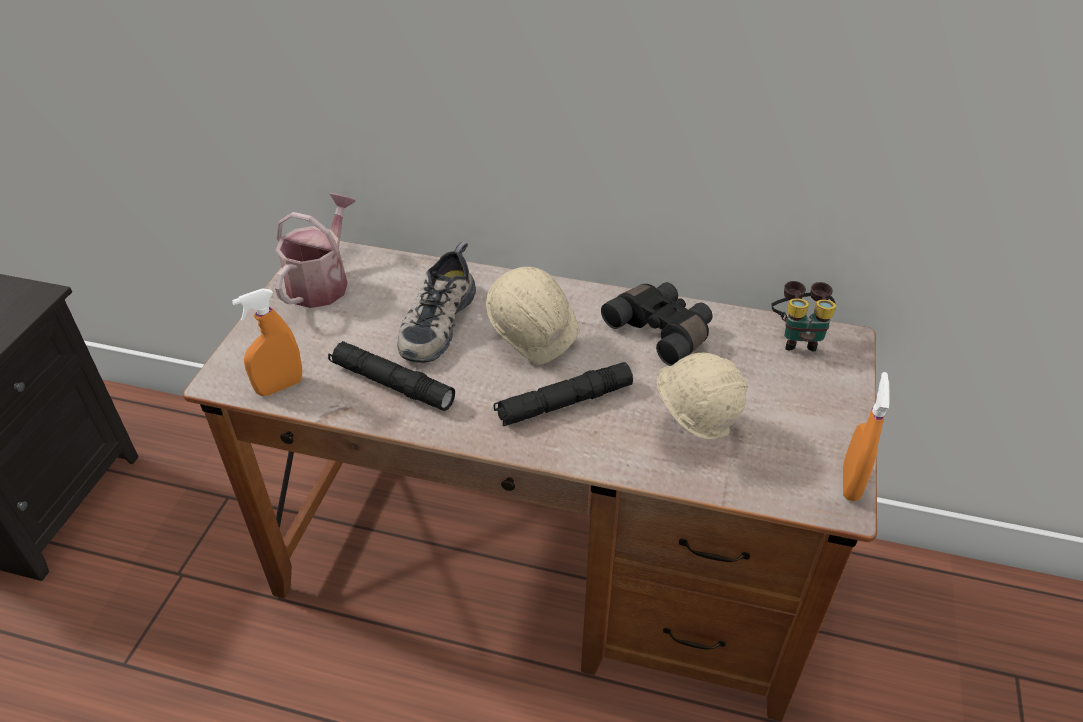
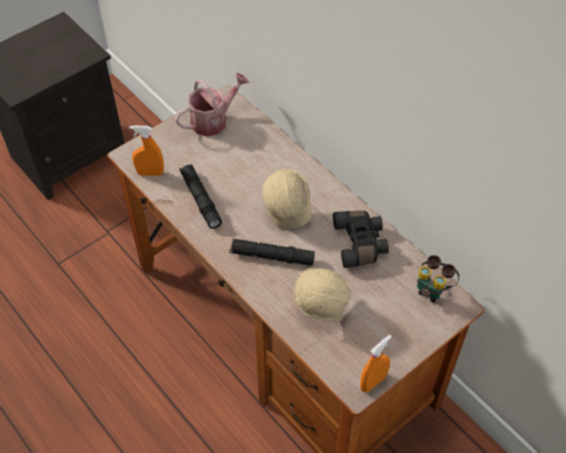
camera: 35 degrees right, 10 degrees up
shoe [397,242,476,363] -> none

